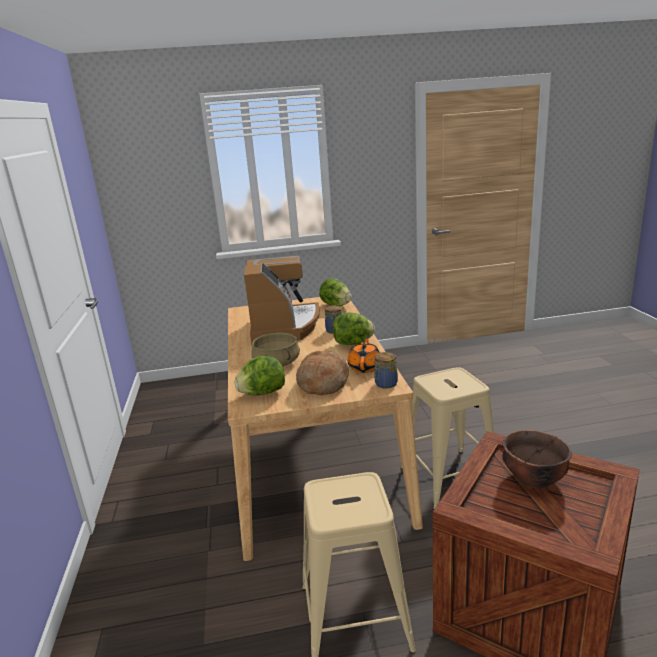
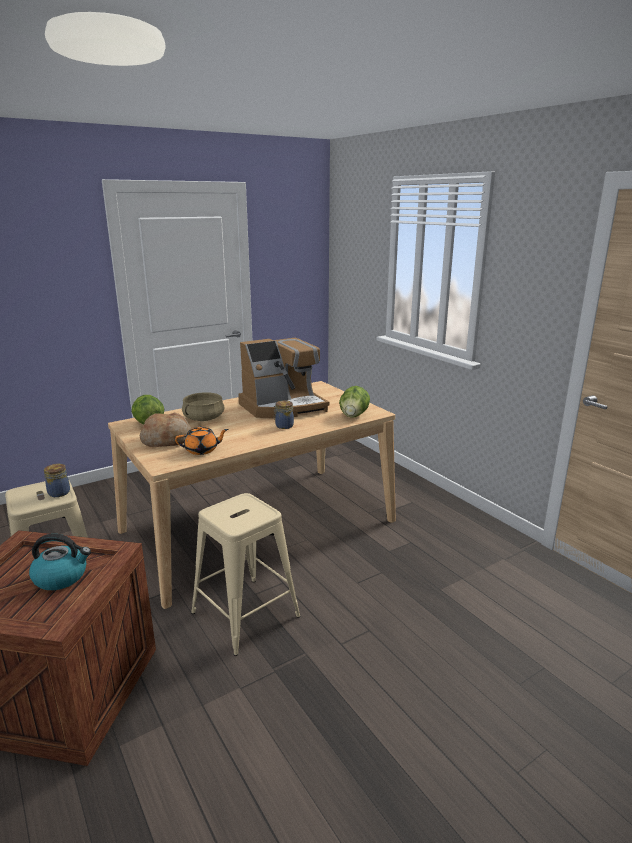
camera: 65 degrees right, 0 degrees up
lettuce [333,312,375,345] -> none
jar [374,352,398,389] -> jar moved to [44,464,70,497]
brown bowl [502,430,572,489] -> kettle [29,534,91,590]

